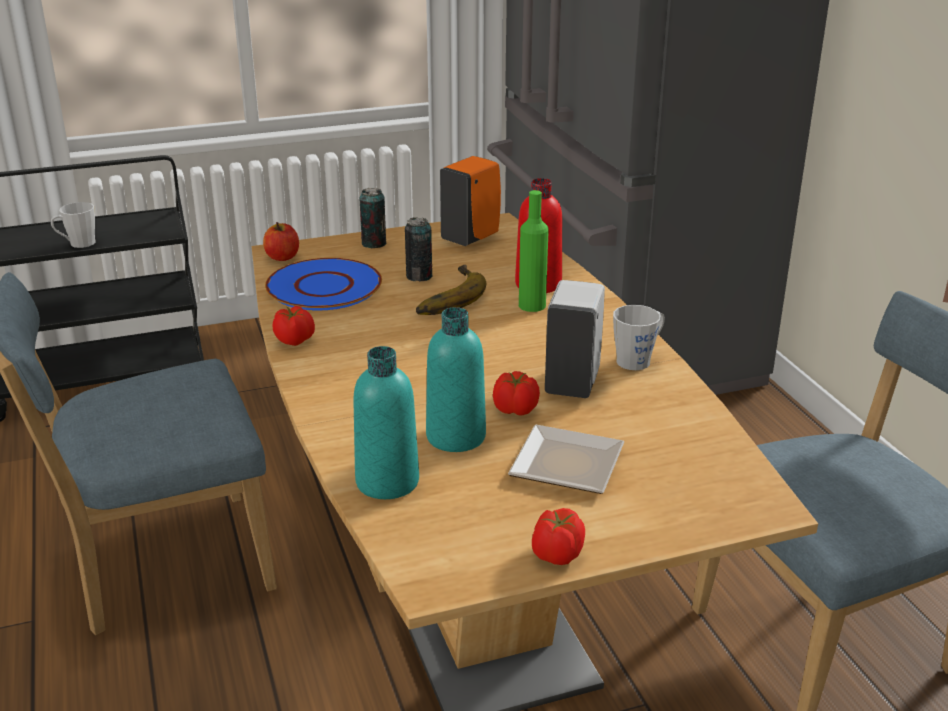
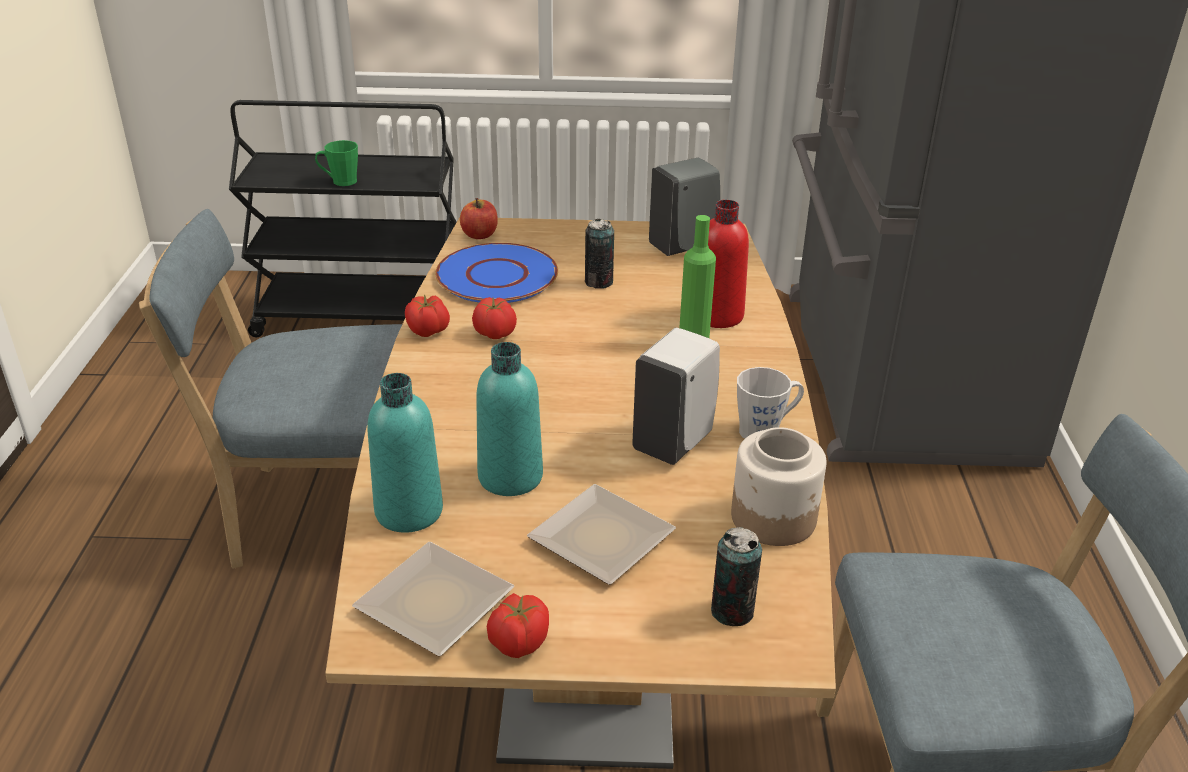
camera: 20 degrees right, 5 degrees up
grey mug [51,202,96,248] -> green mug [315,140,358,186]
can [359,188,386,248] -> can moved to [711,527,762,626]
banana [416,265,486,315] -> none
orange soap dispenser [440,156,501,246] -> grey soap dispenser [649,158,720,256]
tomato [493,371,540,416] -> tomato moved to [472,297,517,339]
none -> plate [352,542,514,656]
none -> jar [731,427,827,546]

